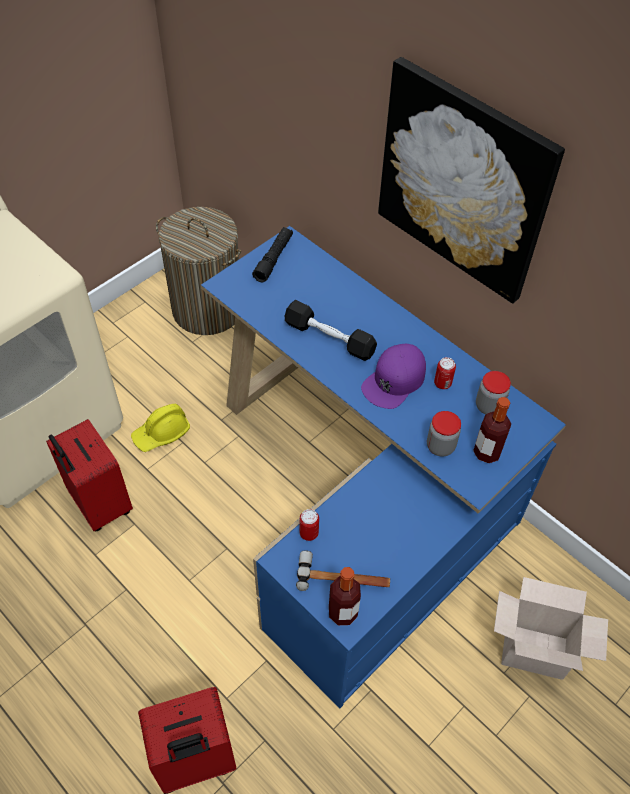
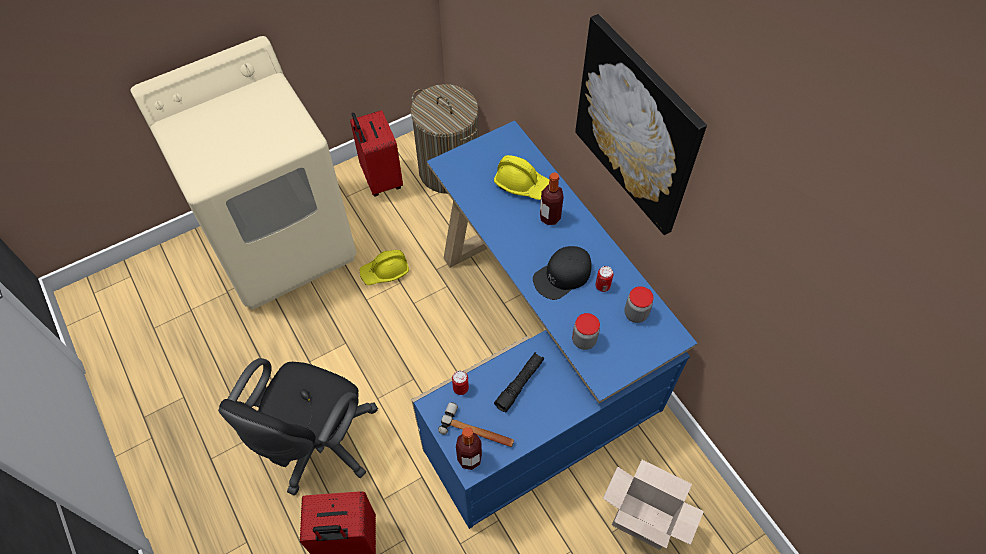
camera: 15 degrees right, 5 degrees up
red suitcase [46,419,133,531] -> red suitcase moved to [350,110,403,196]
black flashlight [252,227,293,282] -> black flashlight moved to [494,352,544,412]
black dumbbell [285,300,377,361] -> none
purple cap [361,344,426,409] -> black cap [533,246,591,300]
bottle [473,397,511,463] -> bottle moved to [540,172,564,225]
none -> black office chair [218,358,378,495]
none -> yellow hard hat [494,155,549,200]

